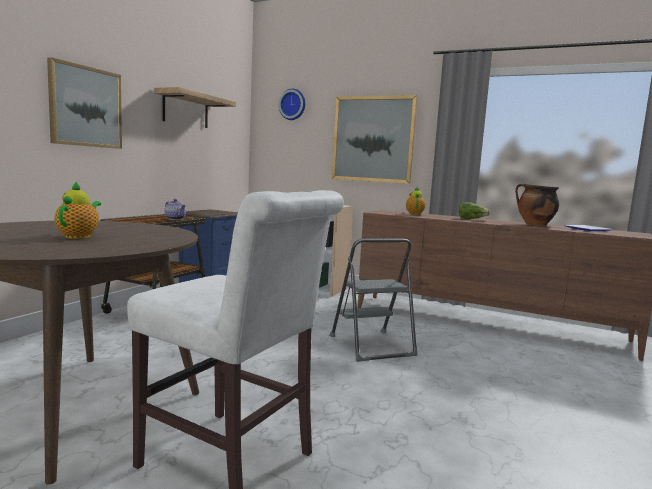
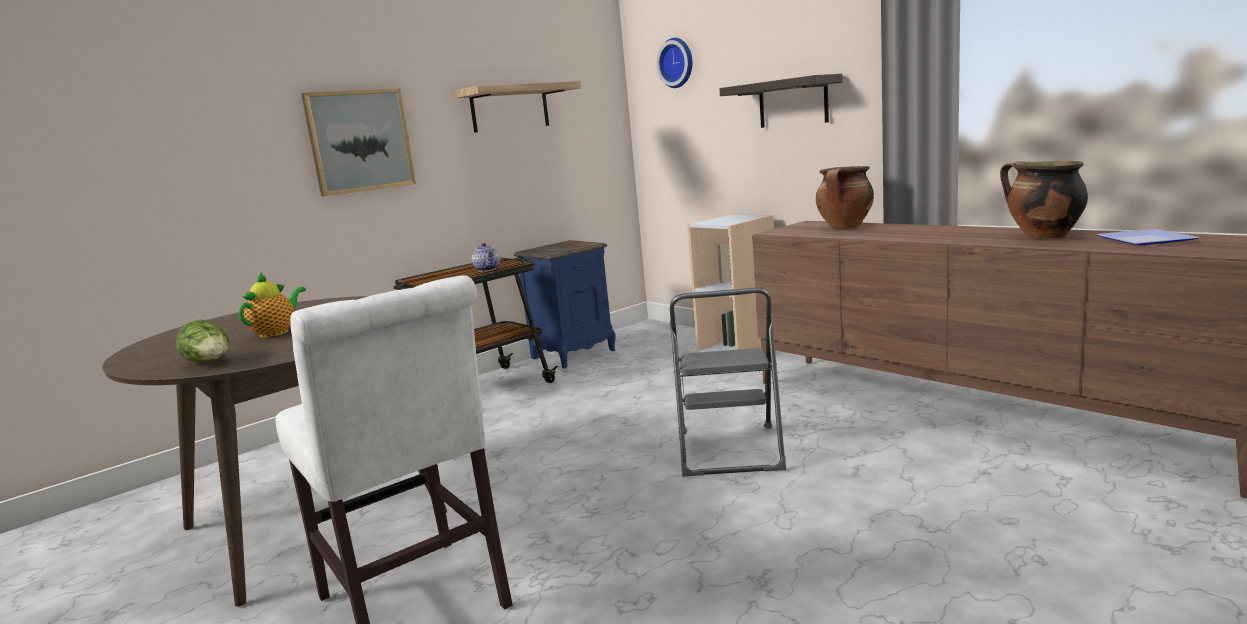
camera: 25 degrees right, 5 degrees up
picture [332,95,418,184] -> shelf [719,74,843,128]
teapot [406,187,426,215] -> cooking pot [816,166,874,229]
lettuce [459,202,490,219] -> lettuce moved to [176,320,229,363]

